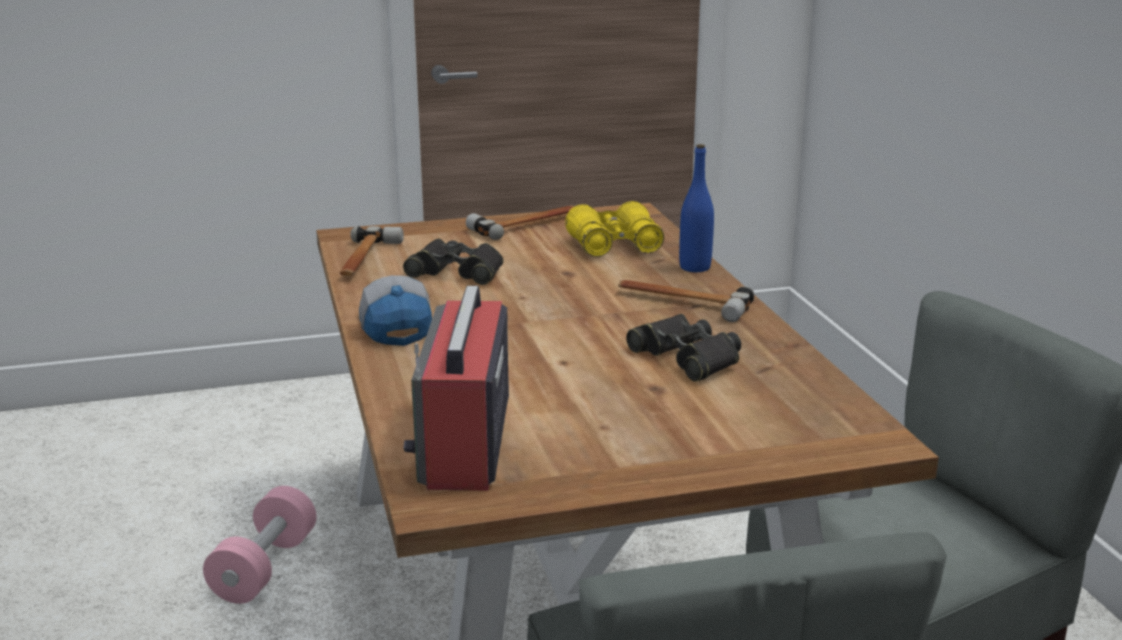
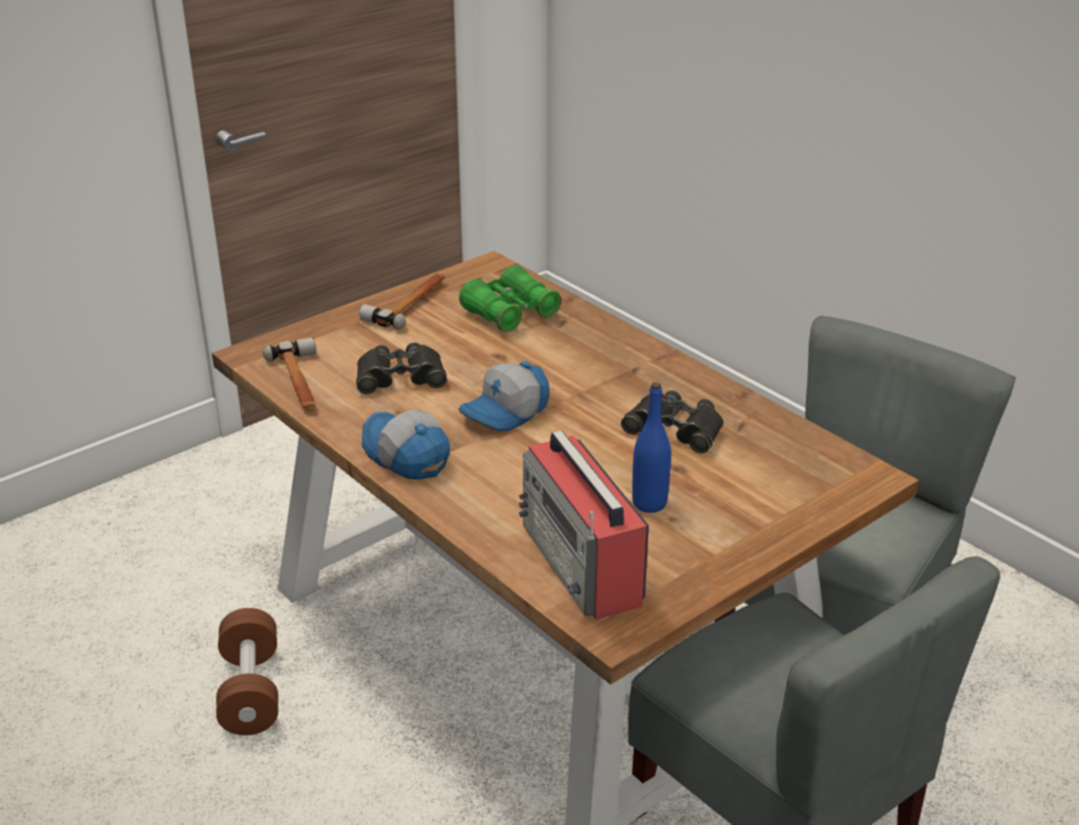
camera: 25 degrees left, 10 degrees up
pink dumbbell [203,486,317,604] -> brown dumbbell [216,608,278,735]
yellow binoculars [565,201,664,257] -> green binoculars [459,266,562,332]
hammer [618,280,754,322] -> none
blue bottle [679,144,714,272] -> blue bottle moved to [632,382,671,513]
none -> cap [459,361,550,431]

